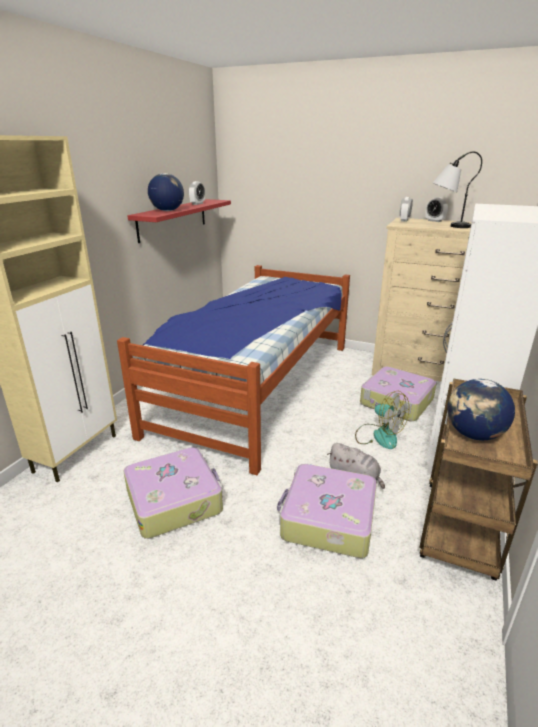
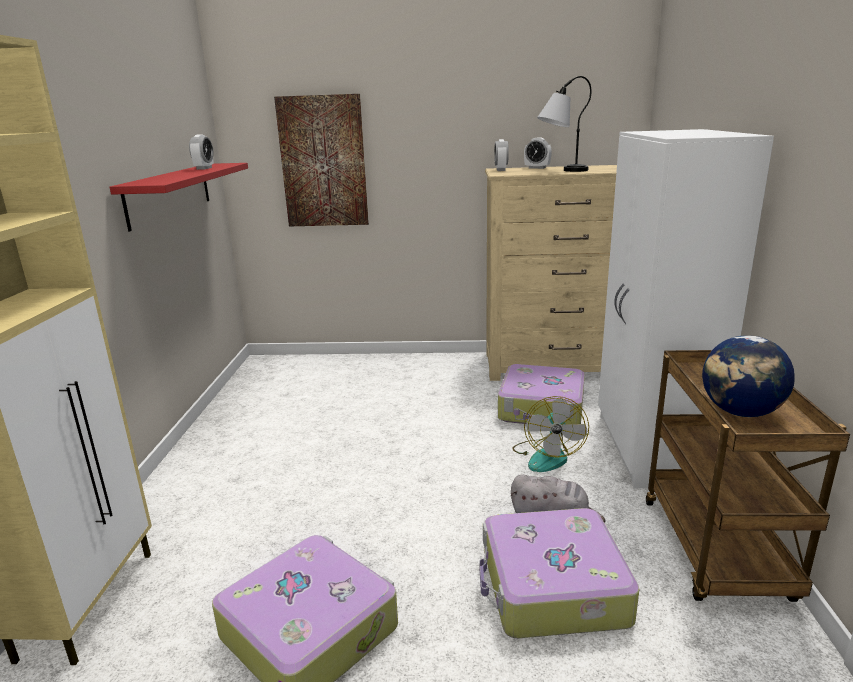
camera: 20 degrees left, 5 degrees down
bed [117,265,350,475] -> none
globe [148,173,184,211] -> none
fan [355,391,409,449] -> fan turned 75 degrees clockwise [512,396,589,472]
none -> picture [274,94,369,226]

